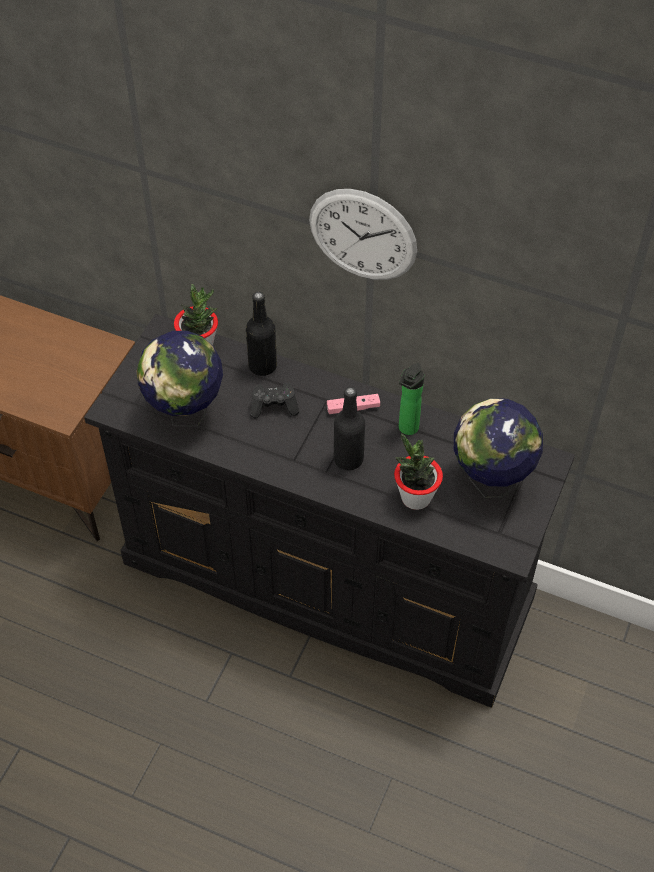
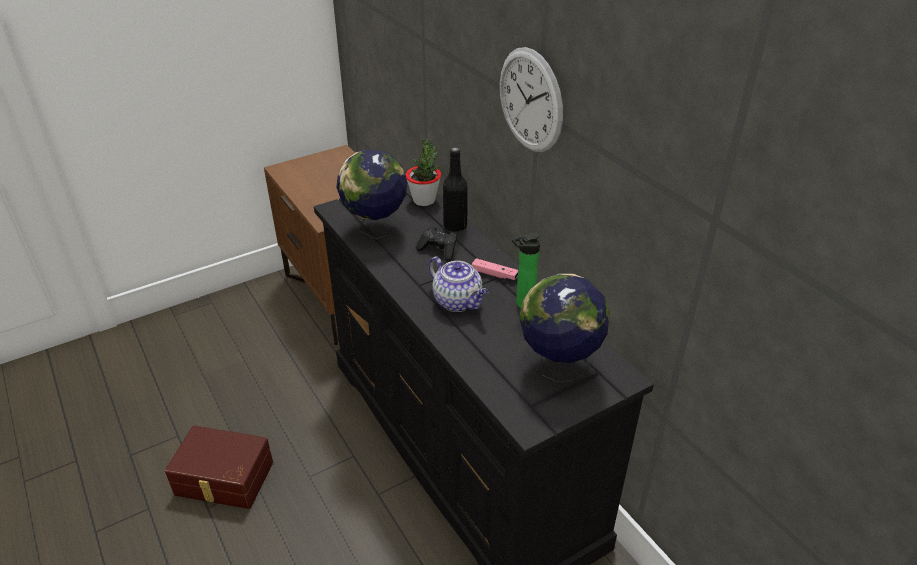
camera: 35 degrees right, 15 degrees down
black bottle [334,387,365,470] -> teapot [428,256,488,312]
potted plant [394,433,443,510] -> none
none -> brown storage box [165,426,273,509]

